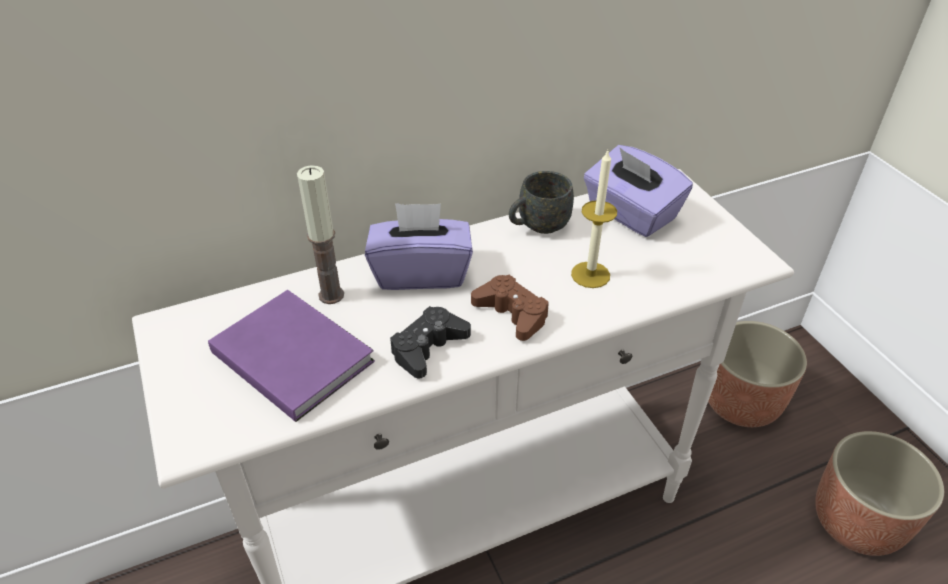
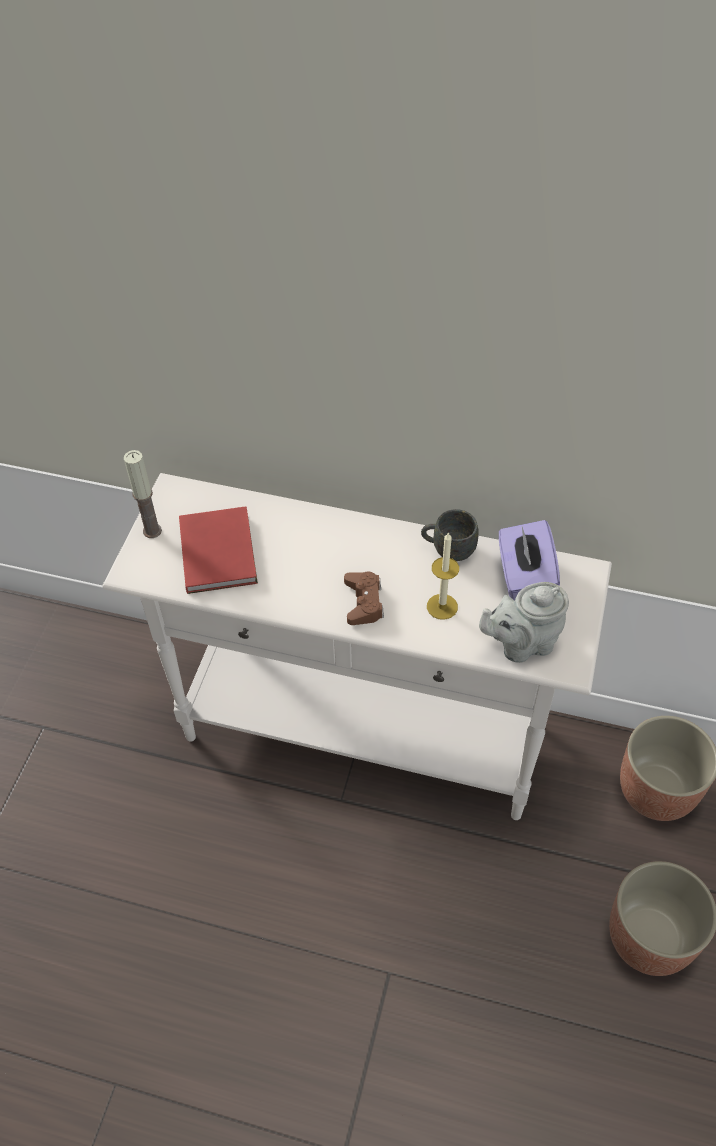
camera: 40 degrees right, 10 degrees up
purple book [208,290,375,422] -> red book [179,506,258,594]
candle [297,165,344,304] -> candle moved to [124,450,162,538]
purple tissue box [365,203,473,290] -> none
black game controller [390,306,471,378] -> none
none -> grey teapot [479,582,569,663]

